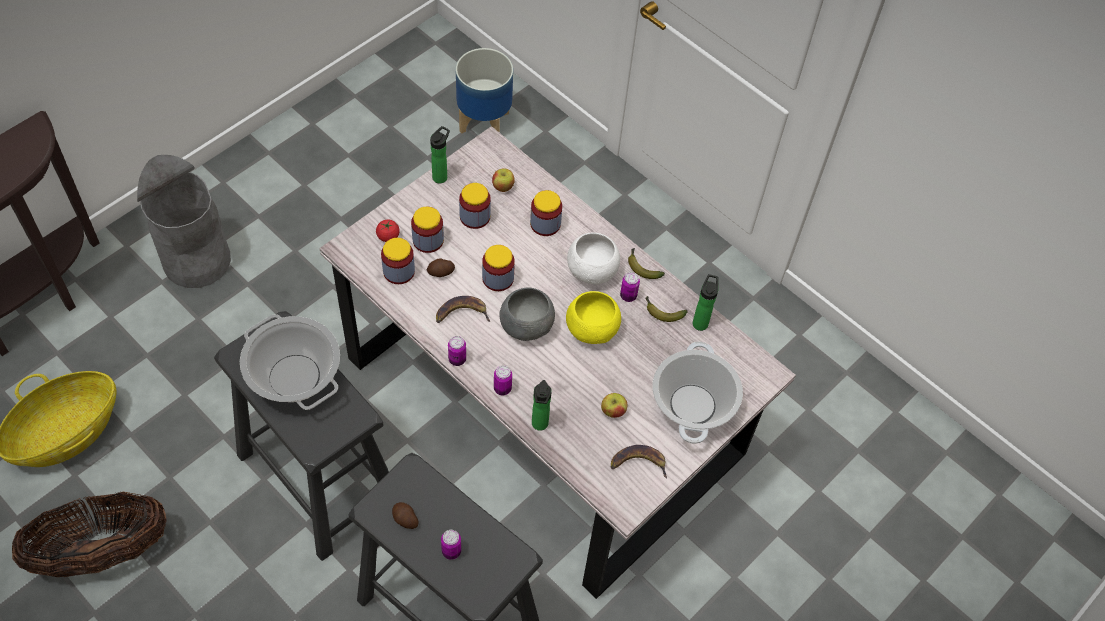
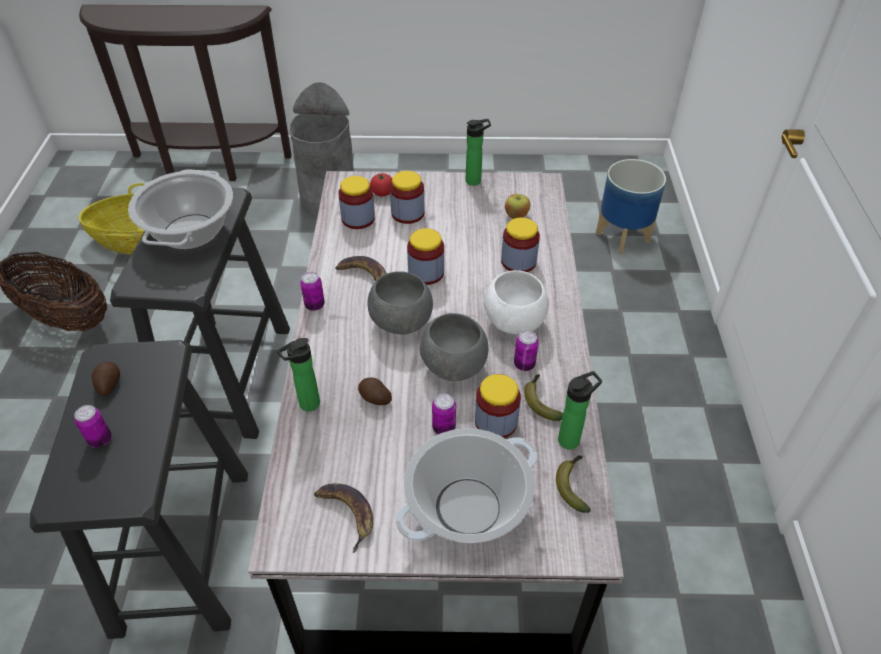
camera: 50 degrees right, 10 degrees down
potato [427,259,455,277] -> potato moved to [358,377,392,405]
jar [459,183,491,229] -> jar moved to [475,374,521,438]
can [494,365,512,395] -> can moved to [432,394,456,434]
yellow bowl [566,291,621,344] -> grey bowl [420,313,488,381]
apple [601,393,627,418] -> none
banana [628,248,665,279] -> banana moved to [556,455,591,513]

